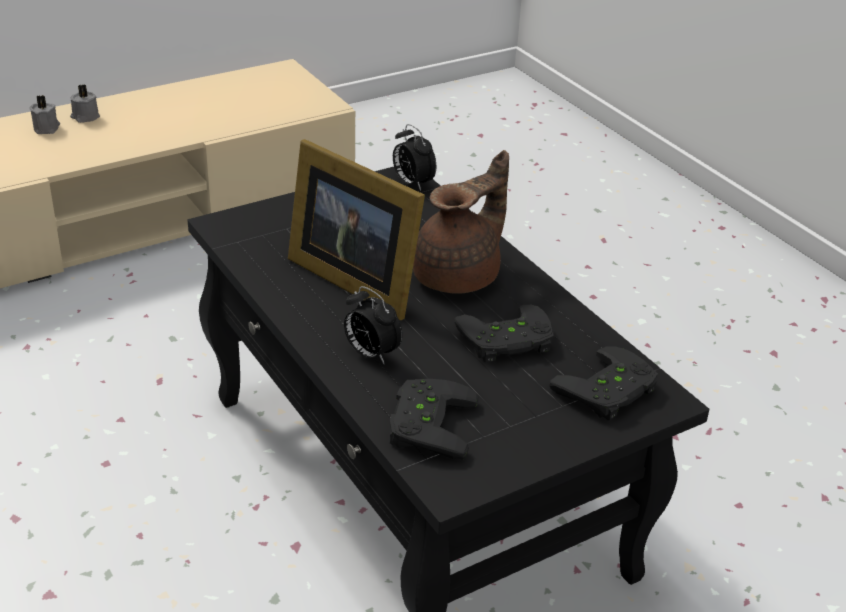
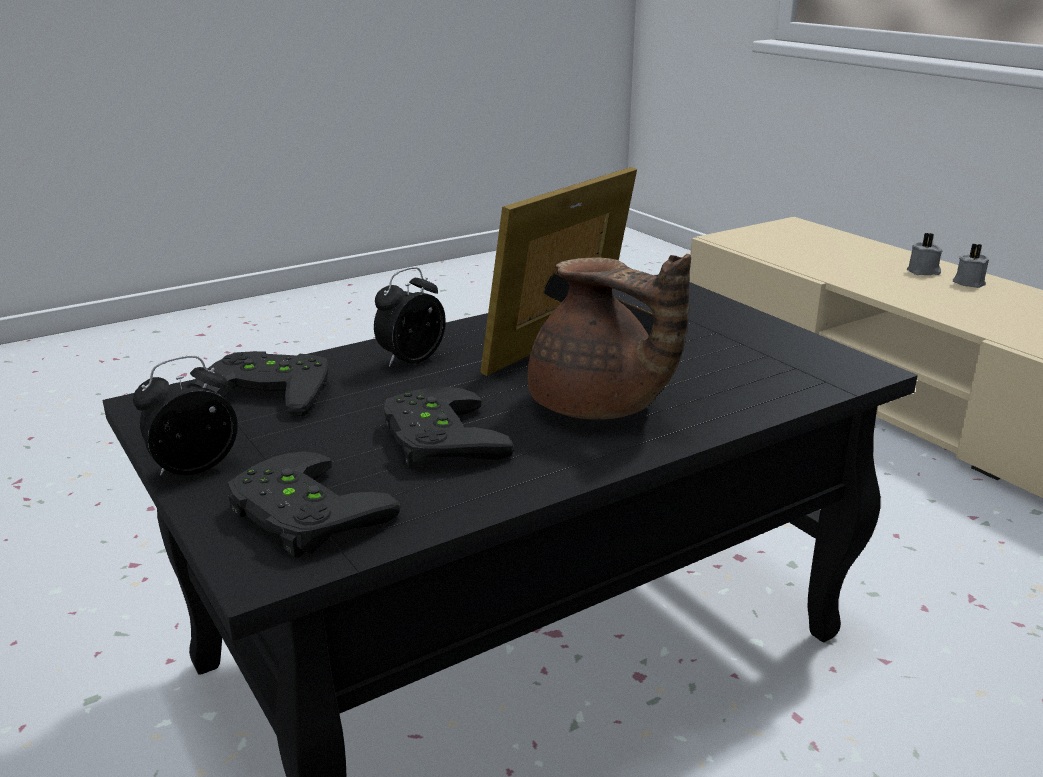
camera: 90 degrees right, 10 degrees down
alarm clock [393,124,436,191] -> alarm clock moved to [133,356,238,476]

